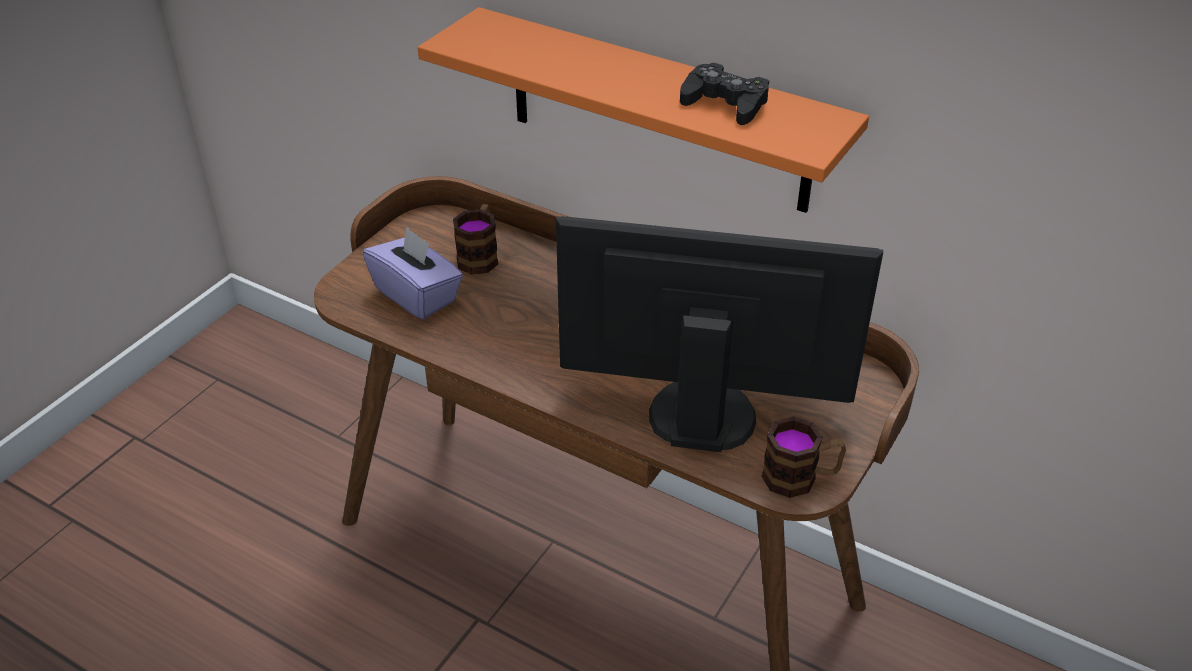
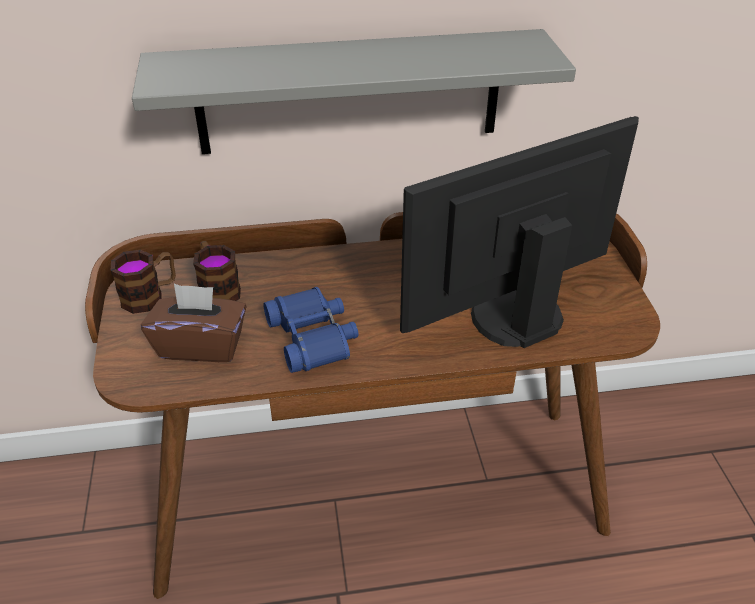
camera: 40 degrees left, 0 degrees up
purple tissue box [363,226,463,319] -> brown tissue box [141,284,247,362]
orange shelf [418,7,869,213] -> grey shelf [132,29,576,154]
black game controller [680,63,769,125] -> none
mug [762,416,846,498] -> mug moved to [111,250,176,314]
none -> blue binoculars [263,287,359,373]

